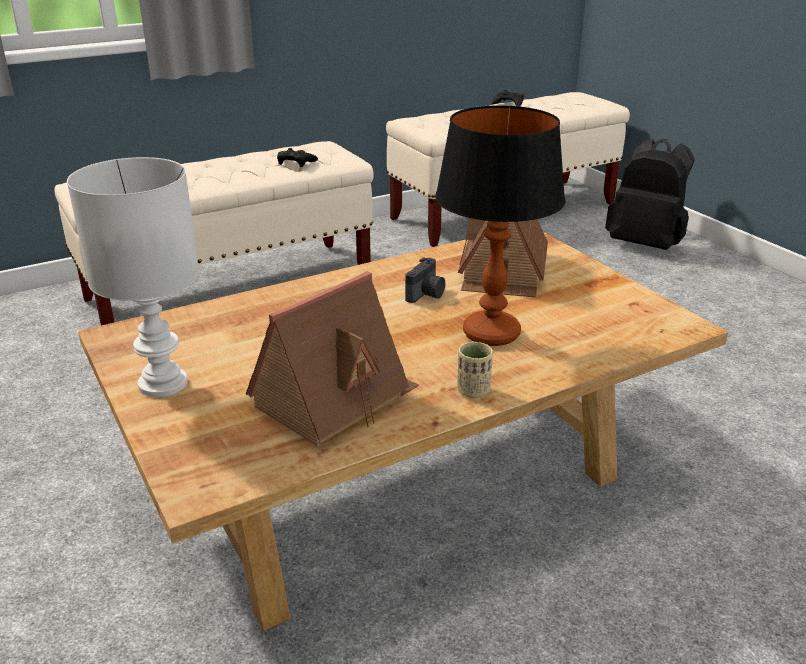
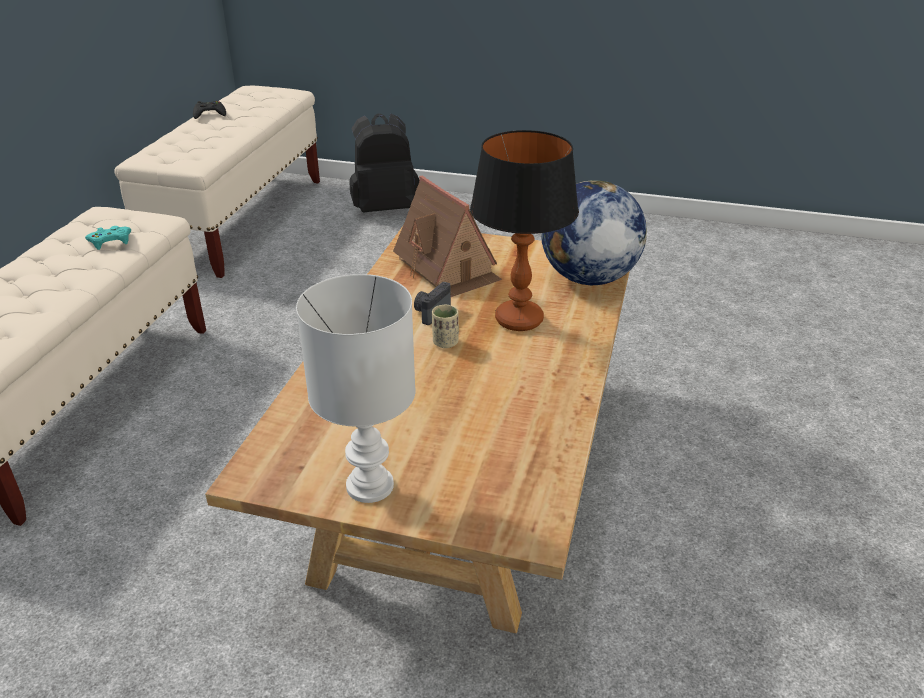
camera: 45 degrees left, 5 degrees up
toy house [246,271,419,447] -> none
black game controller [277,148,318,167] -> turquoise game controller [85,226,131,250]
camera [405,257,445,303] -> camera turned 135 degrees counterclockwise [414,282,451,325]
beige cup [457,342,493,398] -> beige cup moved to [432,305,459,348]
none -> globe [541,180,647,285]

